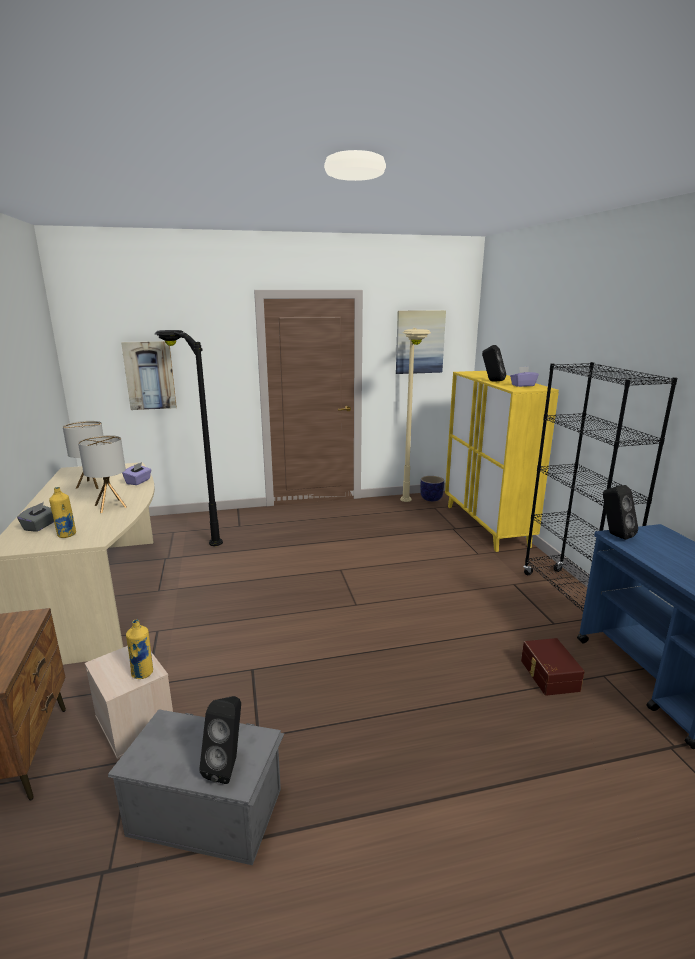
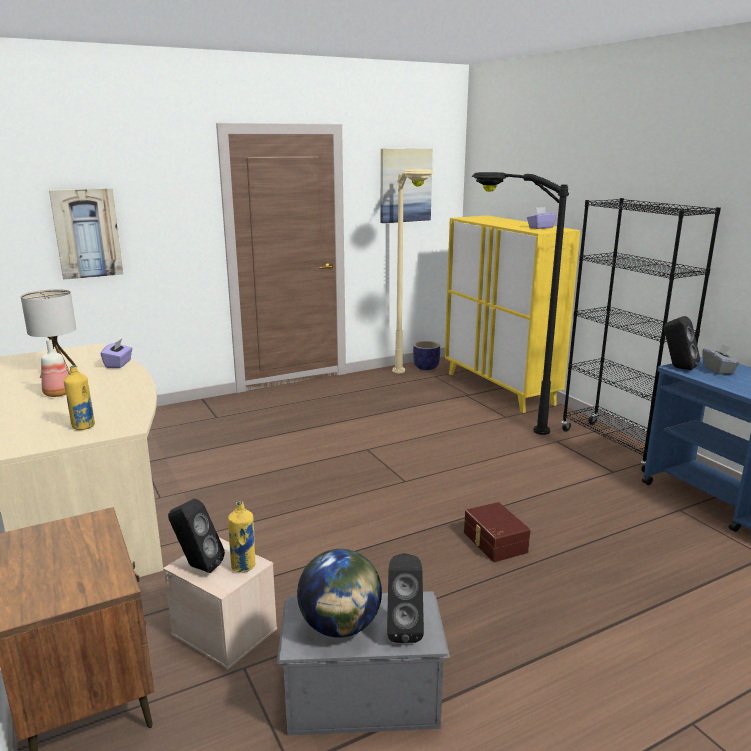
camera: 15 degrees left, 0 degrees up
grey tissue box [17,502,54,532] -> grey tissue box moved to [703,344,740,375]
table lamp [78,435,127,513] -> none
black floor lamp [155,330,223,546] -> black floor lamp moved to [472,172,569,435]
black speaker [482,345,506,382] -> black speaker moved to [168,499,225,573]
brown storage box [521,638,585,696] -> brown storage box moved to [464,502,530,562]
none -> bottle [41,339,69,397]
none -> globe [297,549,382,638]

